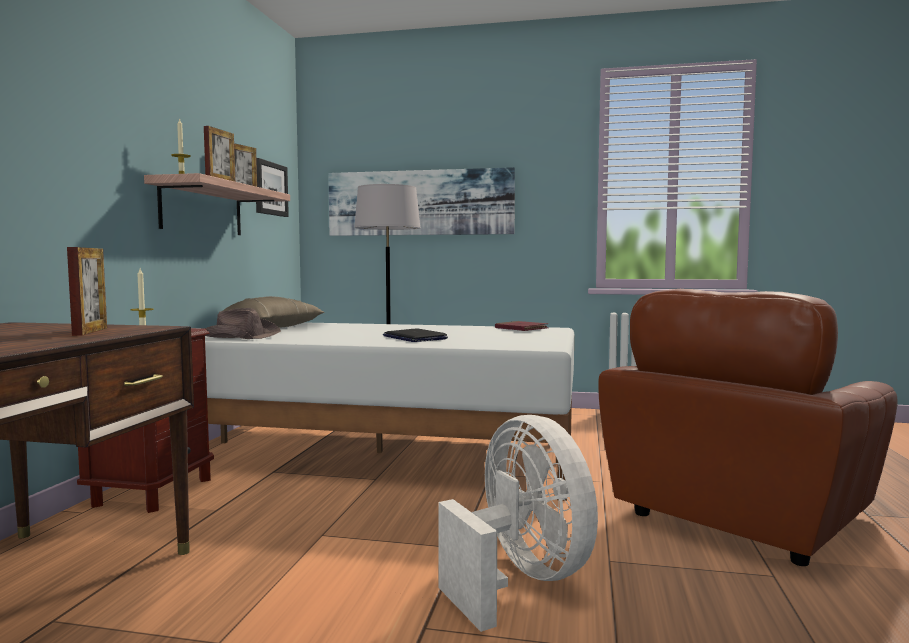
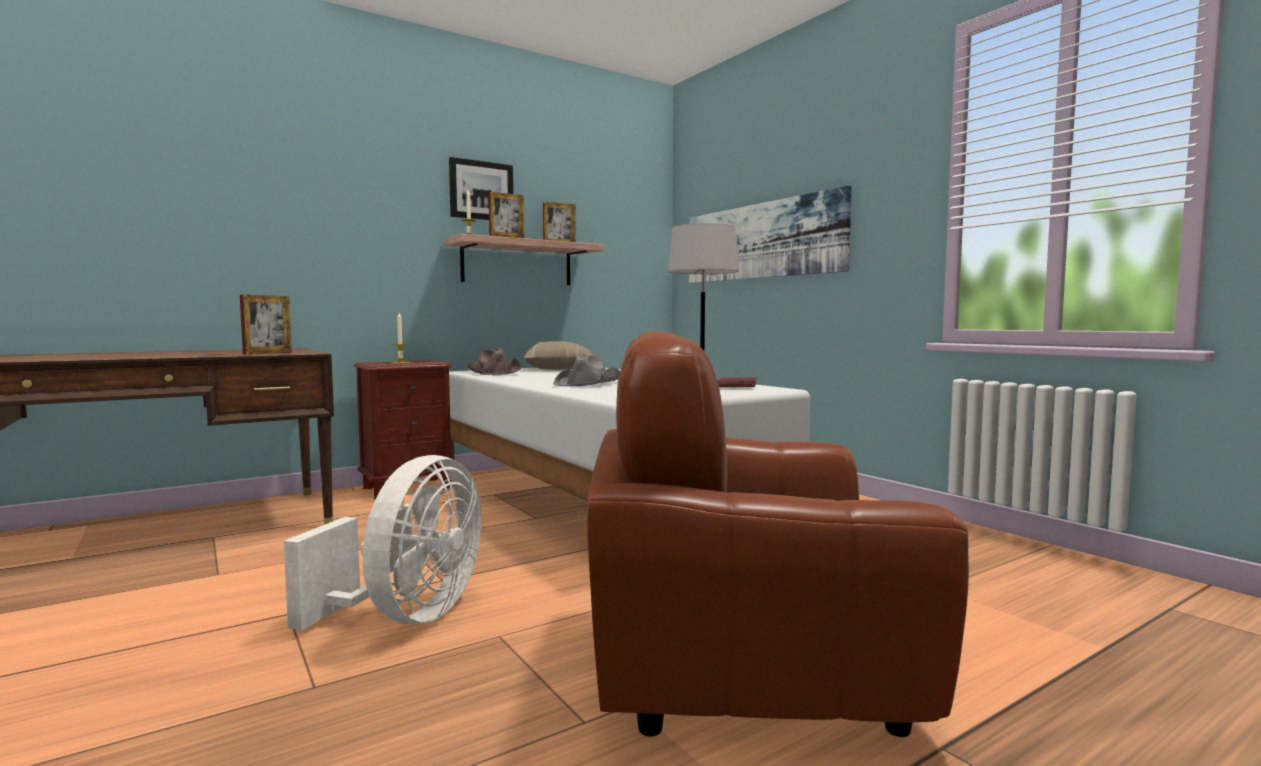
camera: 45 degrees right, 0 degrees up
picture [256,158,289,217] -> picture moved to [449,157,513,220]
laptop [383,328,448,342] -> grey hat [553,354,620,386]

